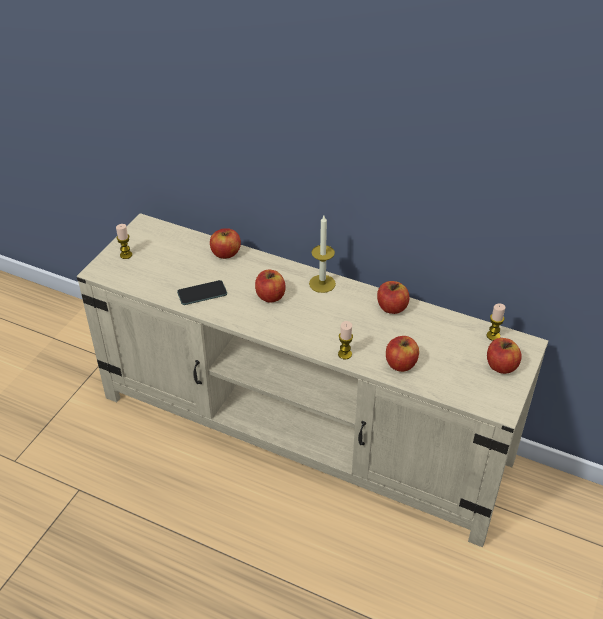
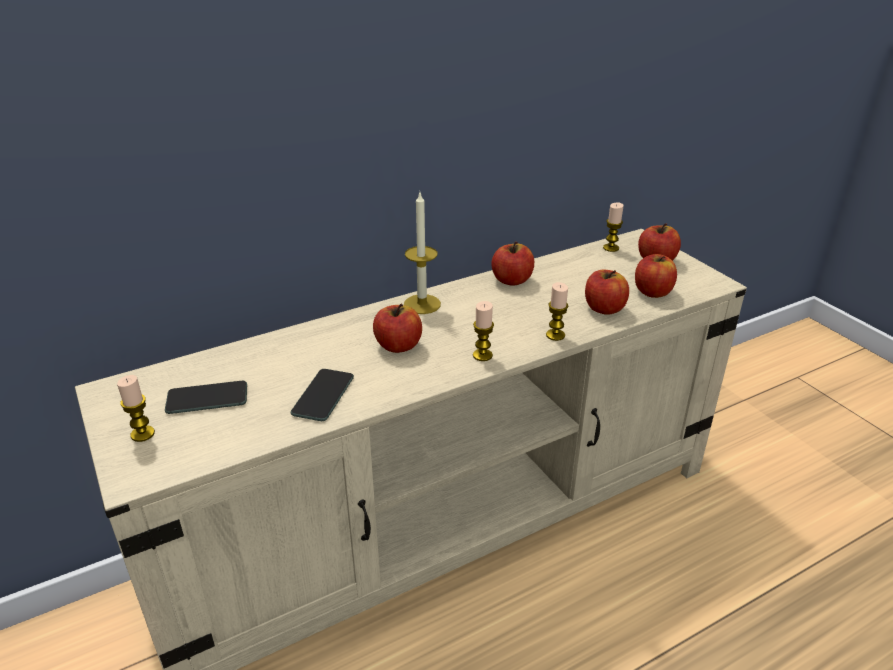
camera: 55 degrees left, 10 degrees down
apple [210,228,241,259] -> apple moved to [635,254,677,298]
none -> phone [165,381,247,414]
none -> candle [473,301,494,361]

